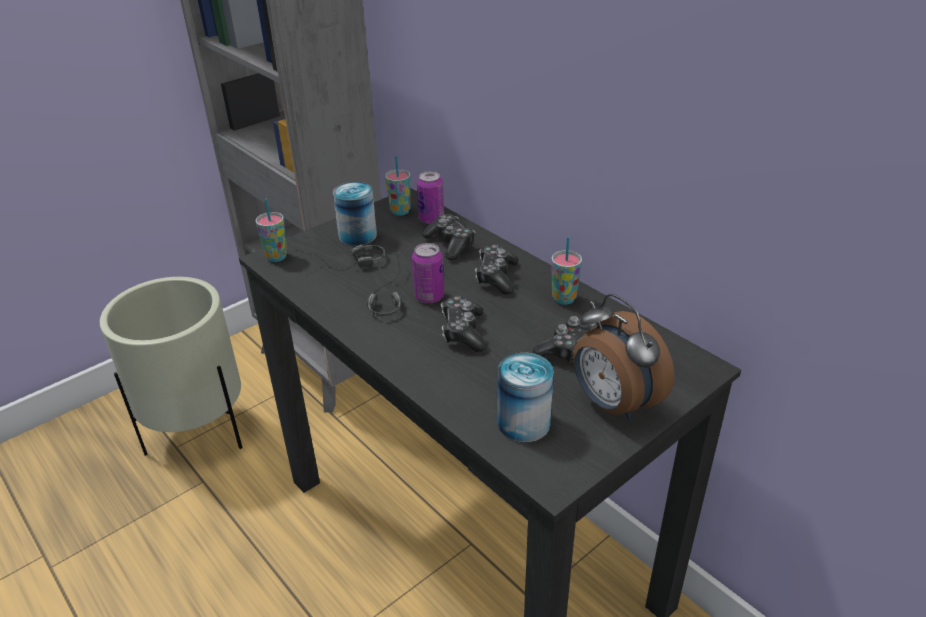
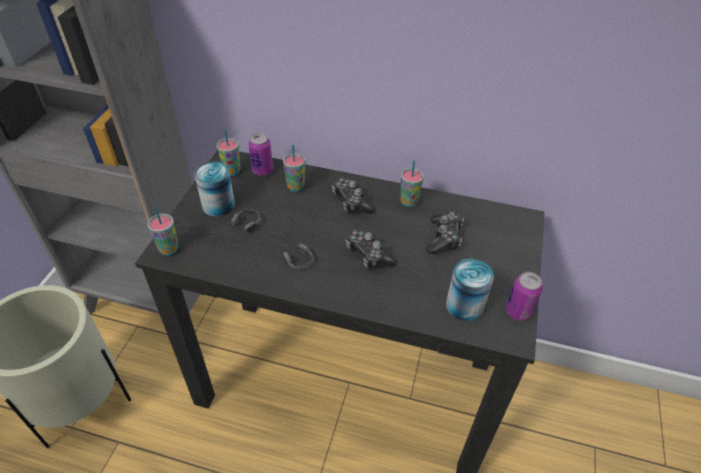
camera: 35 degrees left, 10 degrees up
can [412,243,444,303] -> can moved to [506,272,543,321]
game controller [422,214,475,261] -> cup [283,145,305,192]
alarm clock [573,294,675,421] -> none

